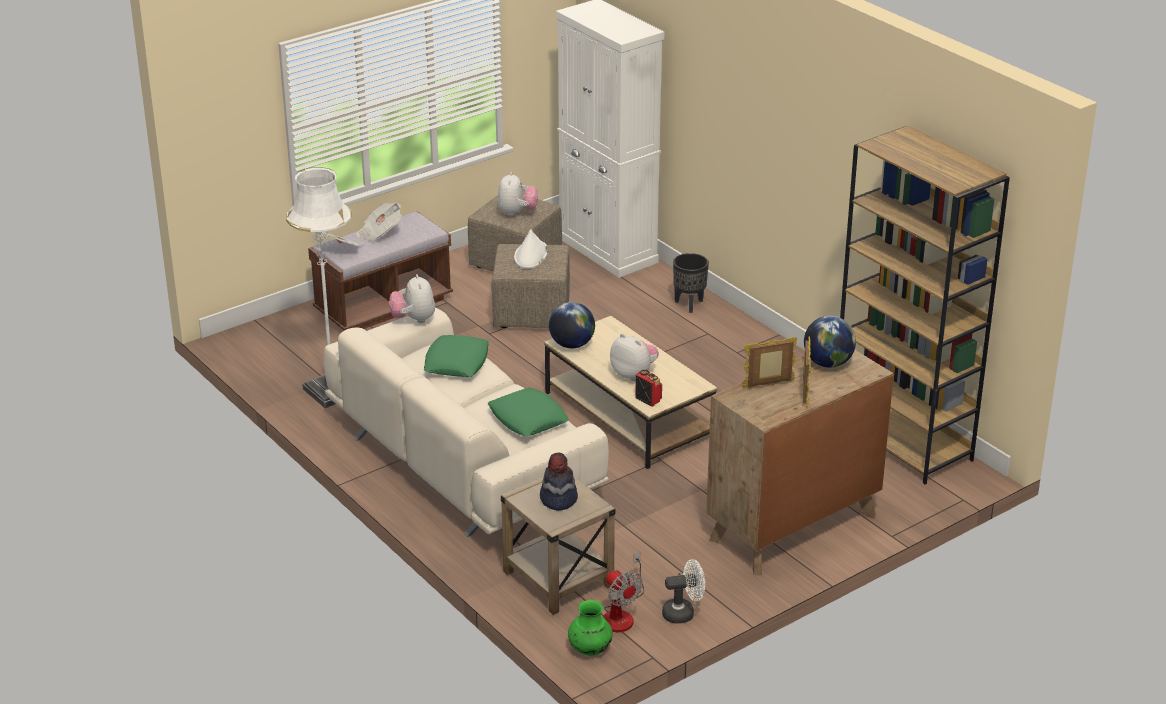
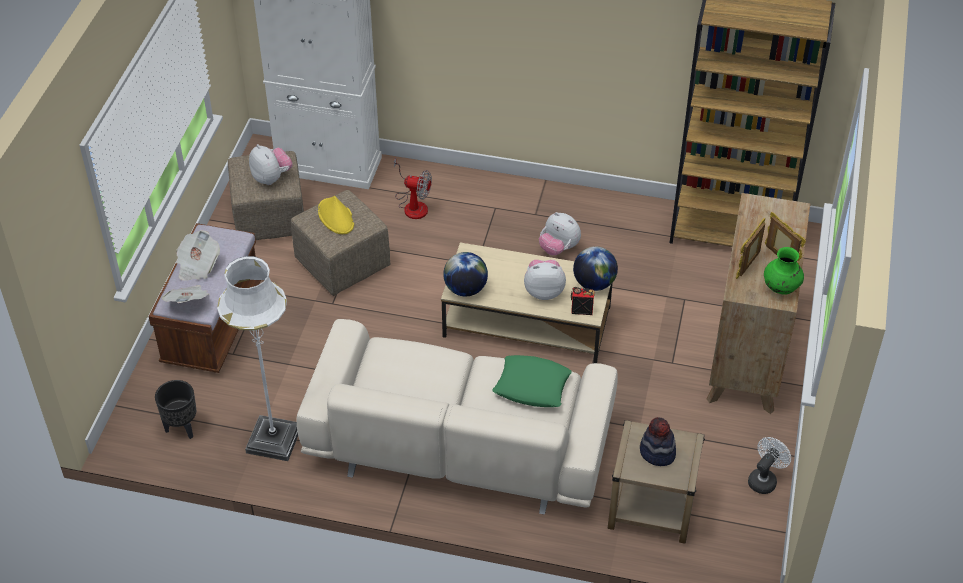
camera: 40 degrees left, 15 degrees up
plush toy [389,274,435,323] -> plush toy moved to [539,212,581,255]
green pillow [424,335,489,377] -> none
white hat [514,230,548,269] -> yellow hat [318,196,354,234]
green vase [568,600,613,656] -> green vase moved to [764,247,804,295]
fan [603,552,644,632] -> fan moved to [394,158,432,219]
black planter [673,253,709,313] -> black planter moved to [155,380,196,439]
globe [804,316,856,368] -> globe moved to [573,246,618,291]

